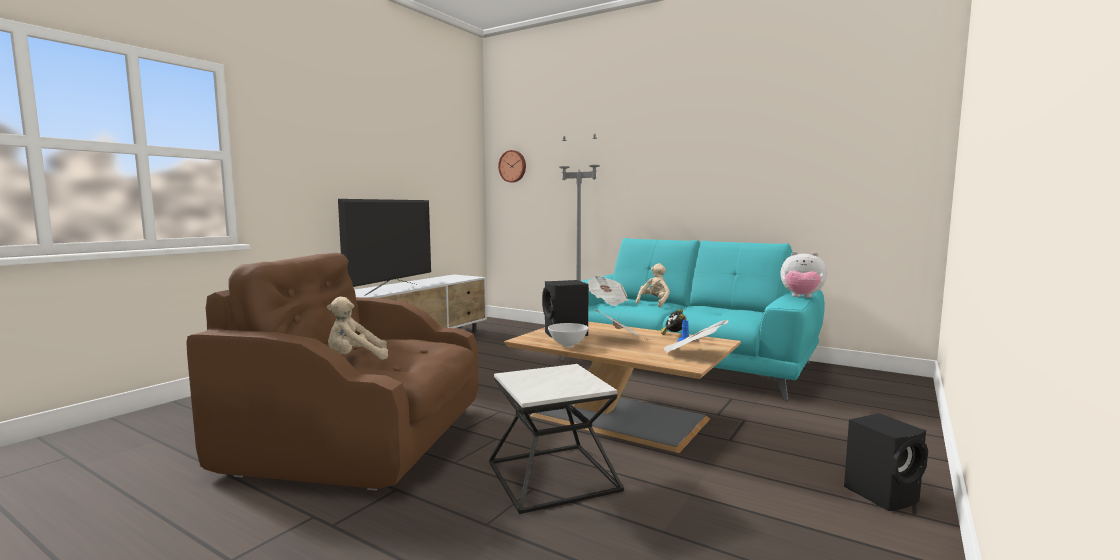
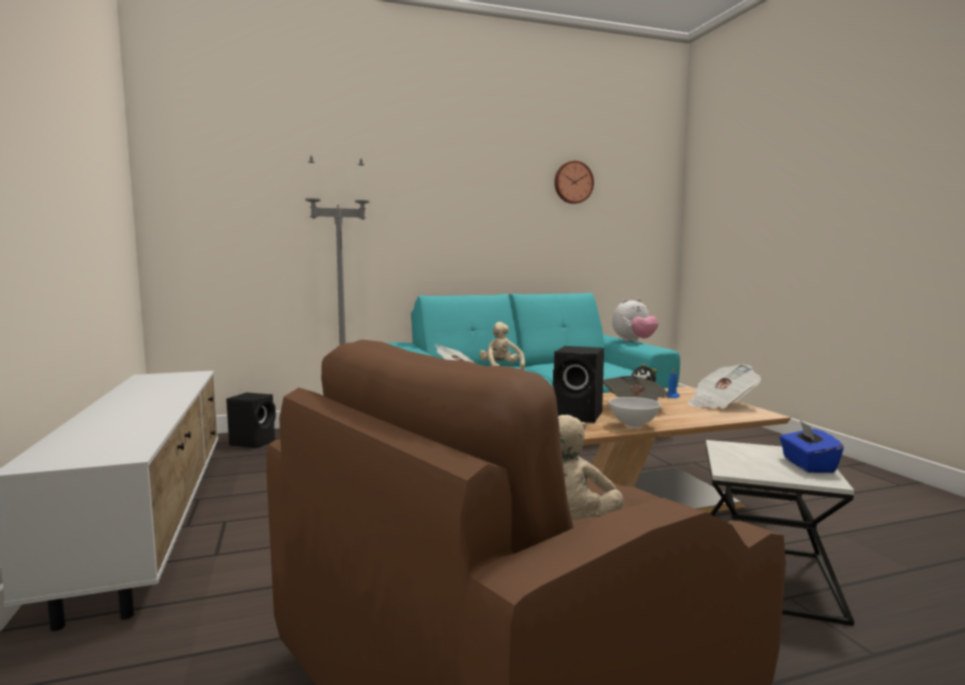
camera: 50 degrees left, 0 degrees up
television [338,199,431,296] -> none
wall clock [498,150,526,183] -> wall clock moved to [554,161,594,204]
black speaker [844,413,928,511] -> black speaker moved to [226,392,276,448]
none -> blue tissue box [779,420,844,473]

